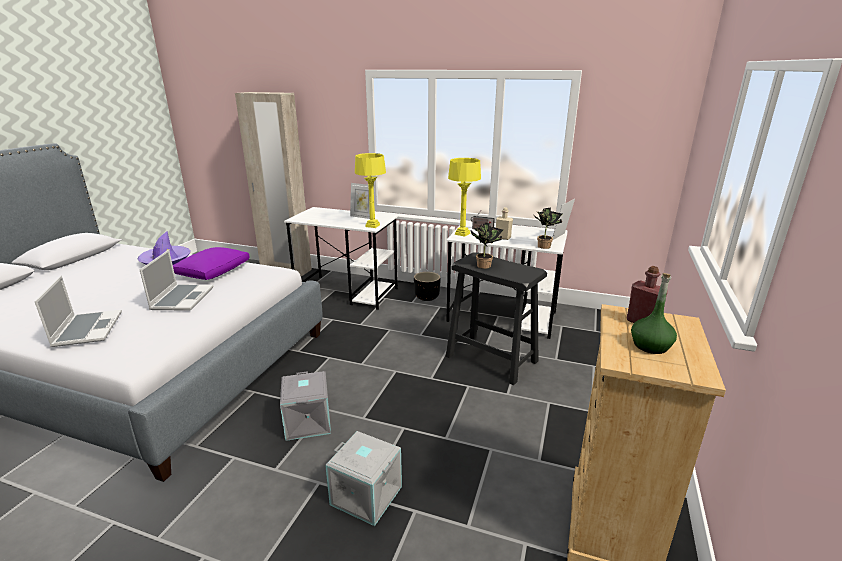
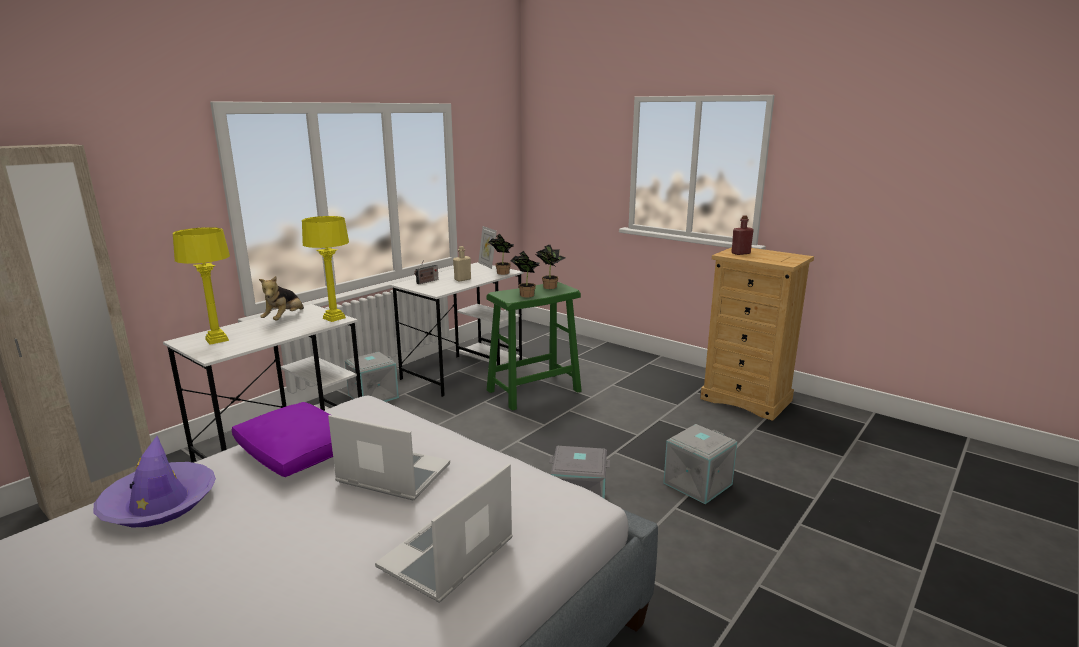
camera: 70 degrees left, 5 degrees down
laptop [35,276,122,347] -> laptop turned 60 degrees counterclockwise [375,463,513,603]
picture frame [350,183,374,219] -> plush toy [259,276,304,320]
black planter [414,272,441,301] -> grey storage box [345,352,399,402]
black stool [446,252,547,385] -> green stool [487,282,582,411]
yellow table lamp [448,158,481,237] -> yellow table lamp moved to [173,227,230,345]
green bottle [631,273,677,354] -> none
none -> potted plant [535,245,566,289]

